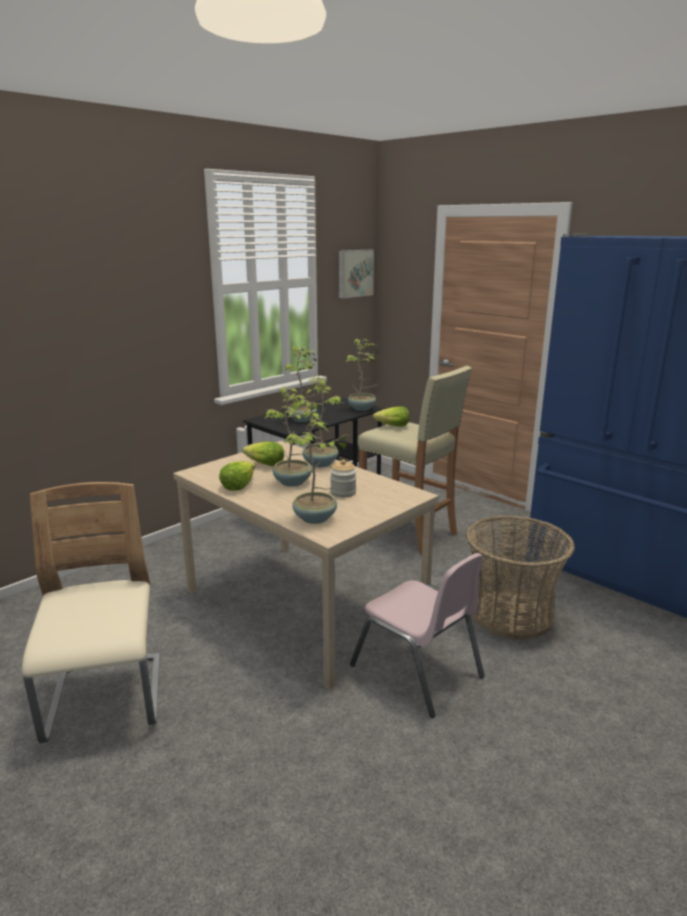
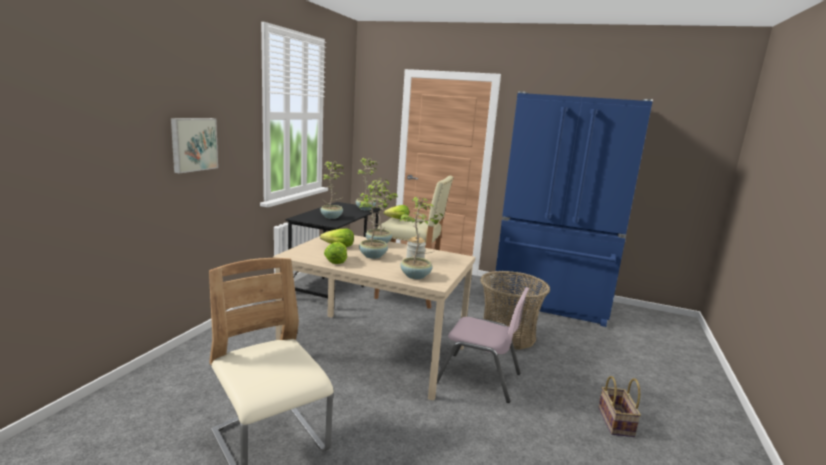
camera: 25 degrees left, 5 degrees down
picture [339,250,374,298] -> picture moved to [171,118,218,173]
none -> basket [598,376,641,437]

